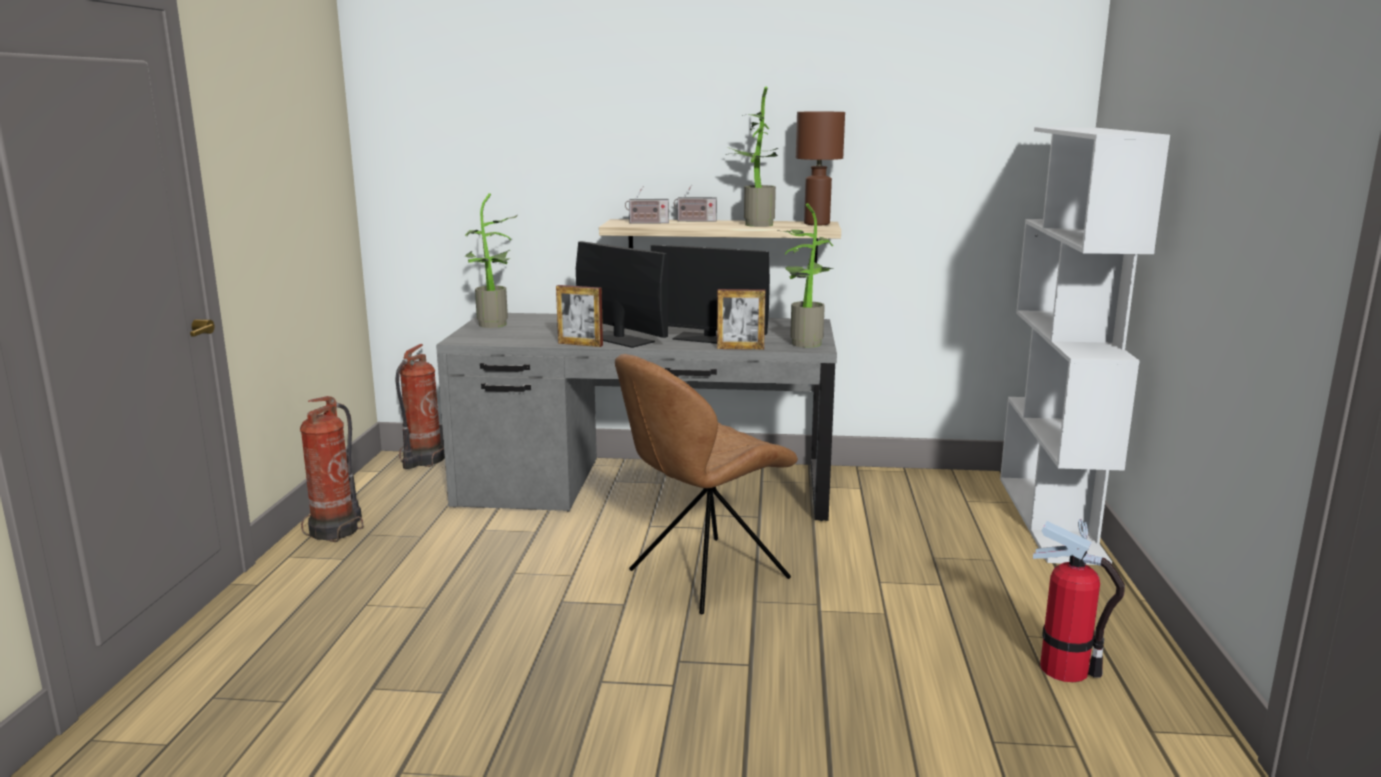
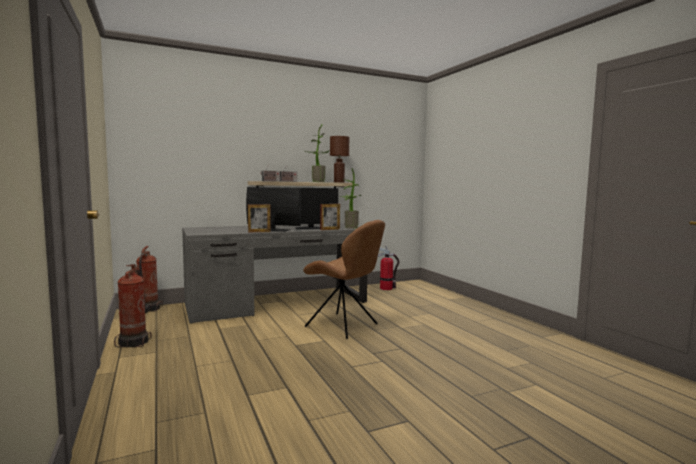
camera: 30 degrees left, 10 degrees down
potted plant [465,193,518,328] -> none
brown chair [615,354,798,614] -> brown chair turned 75 degrees counterclockwise [303,220,385,339]
white bookcase [1000,127,1170,565] -> none
fire extinguisher [1033,519,1125,682] -> fire extinguisher moved to [378,245,399,290]

